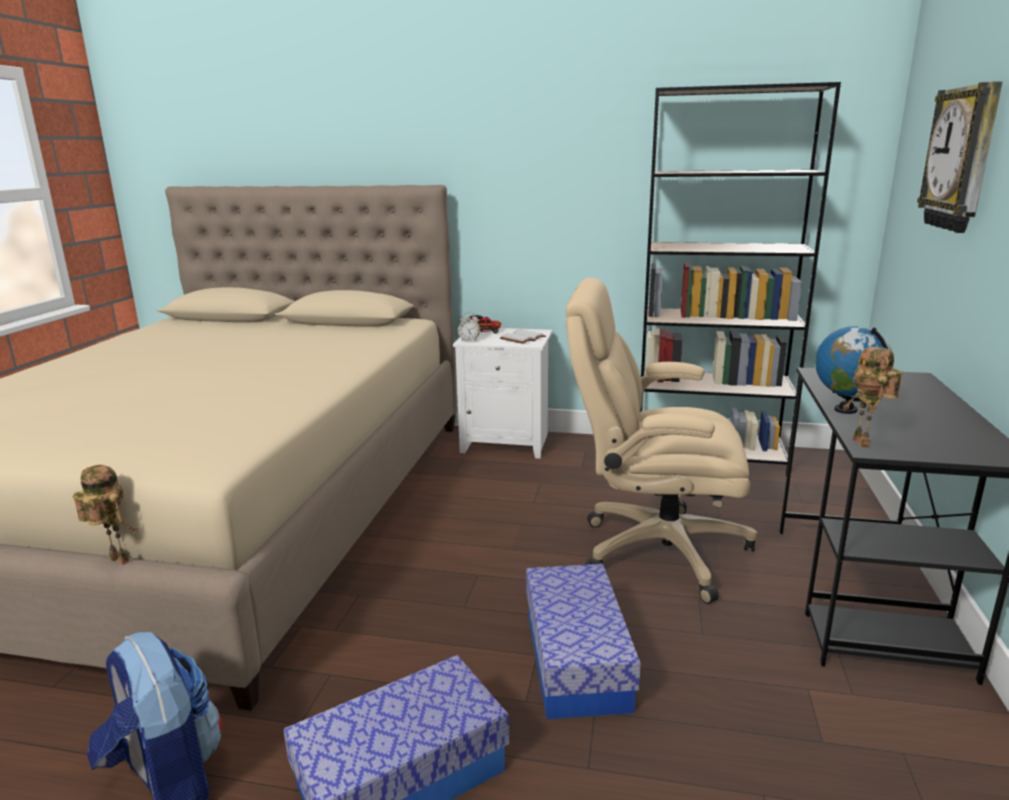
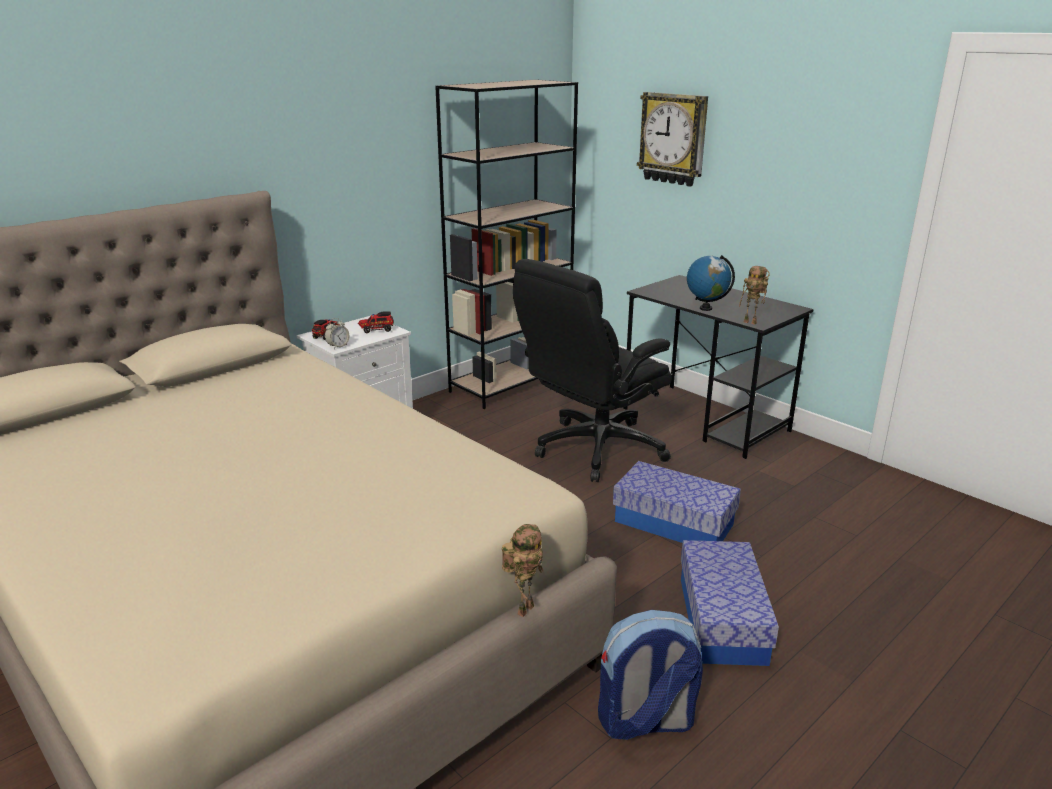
camera: 55 degrees left, 5 degrees up
toy robot [72,465,138,565] -> toy robot turned 150 degrees clockwise [502,524,543,617]
white book [500,329,546,344] -> toy truck [358,311,394,333]
beige office chair [566,278,757,604] -> black office chair [513,259,671,482]

